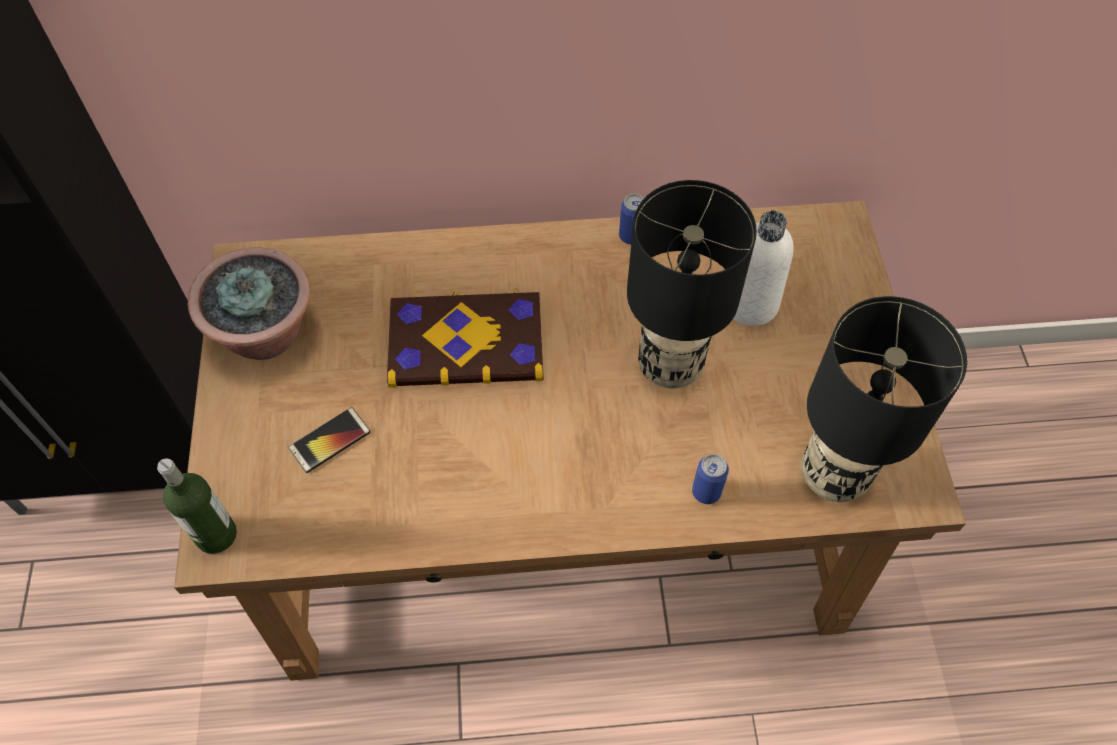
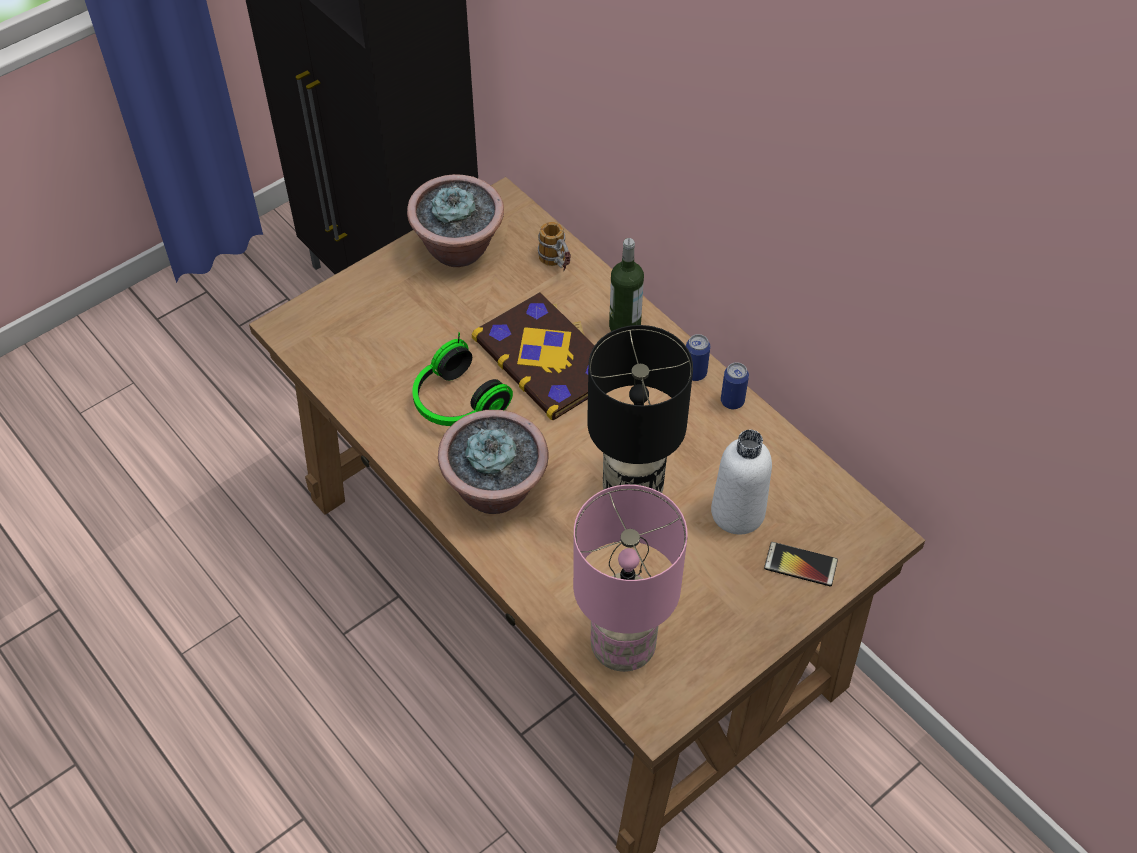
camera: 55 degrees right, 5 degrees down
bottle [157,458,237,554] -> bottle moved to [609,238,644,331]
phone [288,407,371,473] -> phone moved to [764,542,838,586]
can [692,454,729,504] -> can moved to [686,334,710,381]
black table lamp [801,296,967,502] -> pink table lamp [573,485,688,672]
none -> headphones [412,332,513,426]
none -> potted plant [438,410,549,514]
none -> mug [538,222,571,271]

